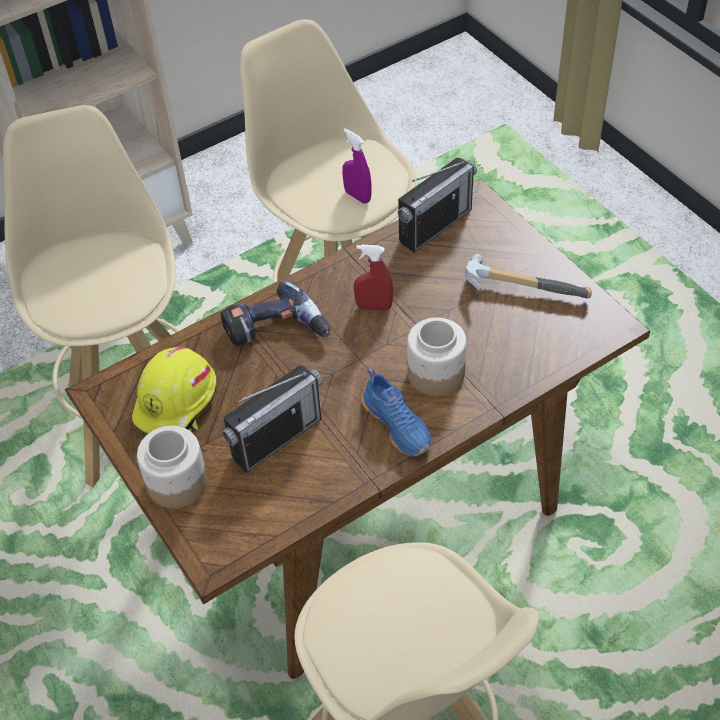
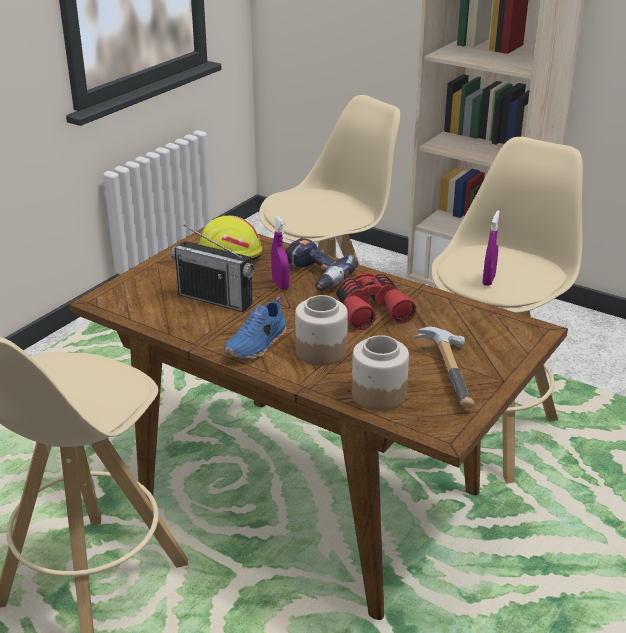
camera: 65 degrees right, 20 degrees down
jar [137,426,207,509] -> jar moved to [352,335,409,411]
red spray bottle [354,245,393,311] -> red binoculars [336,273,416,330]
radio [398,158,477,252] -> none
none -> purple spray bottle [271,216,289,290]

